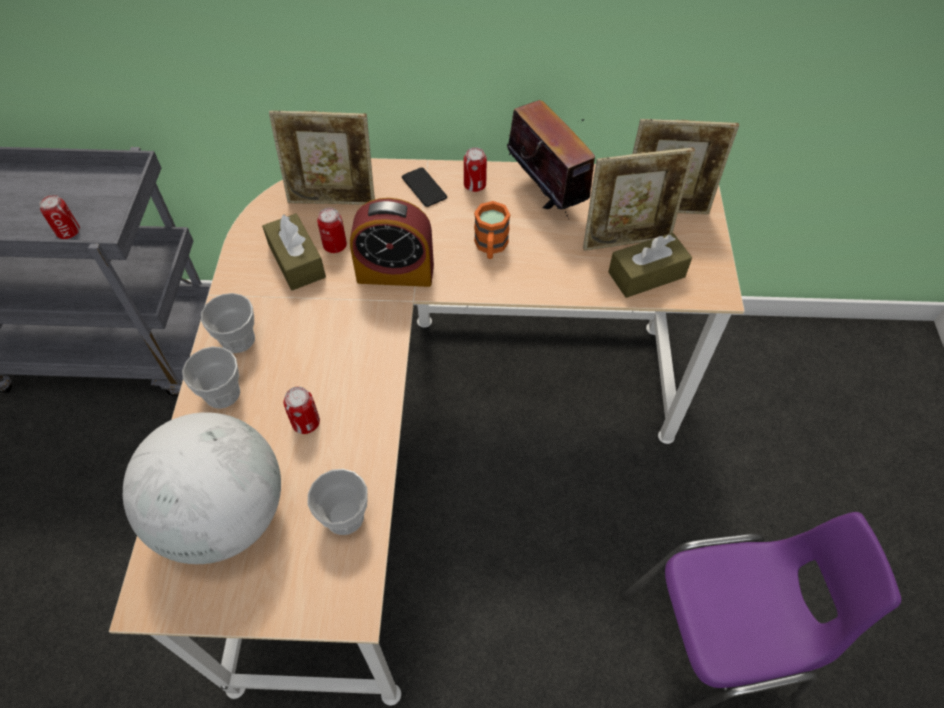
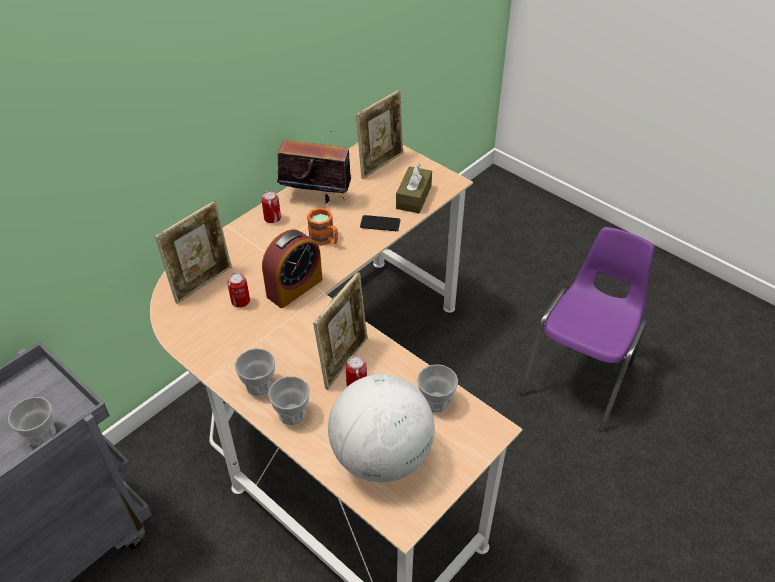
camera: 50 degrees left, 10 degrees down
can [39,195,80,239] -> cup [8,397,56,446]
brown tissue box [262,213,326,290] -> none
phone [401,167,447,207] -> phone moved to [360,215,400,231]
picture frame [583,148,695,251] -> picture frame moved to [313,272,368,390]

